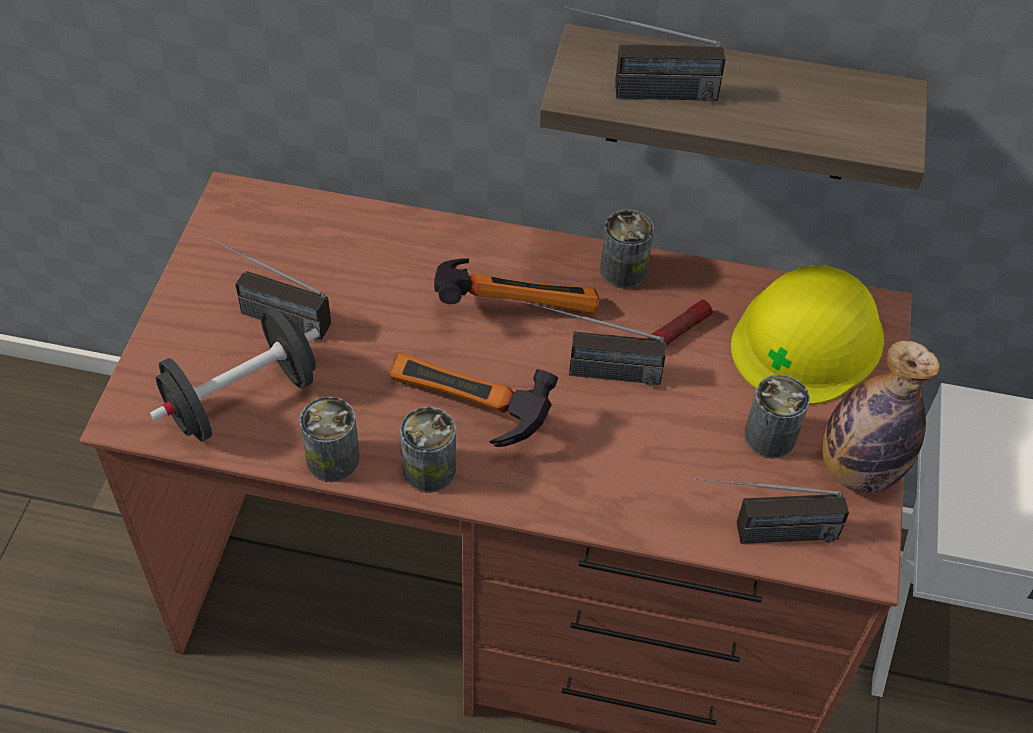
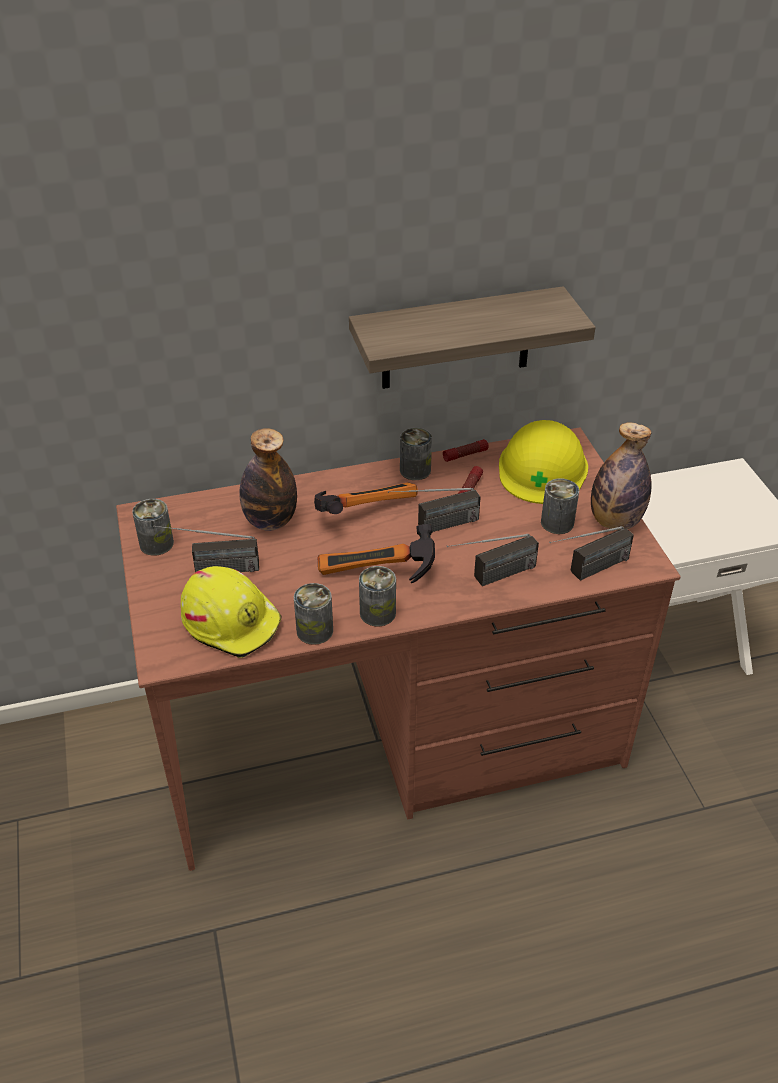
camera: 25 degrees left, 10 degrees down
black dumbbell [149,307,319,441] -> yellow hard hat [181,566,282,658]
radio [565,6,726,101] -> radio moved to [447,534,539,586]
none -> can [132,499,174,556]
none -> bottle [239,428,297,531]
none -> flashlight [443,439,489,462]

